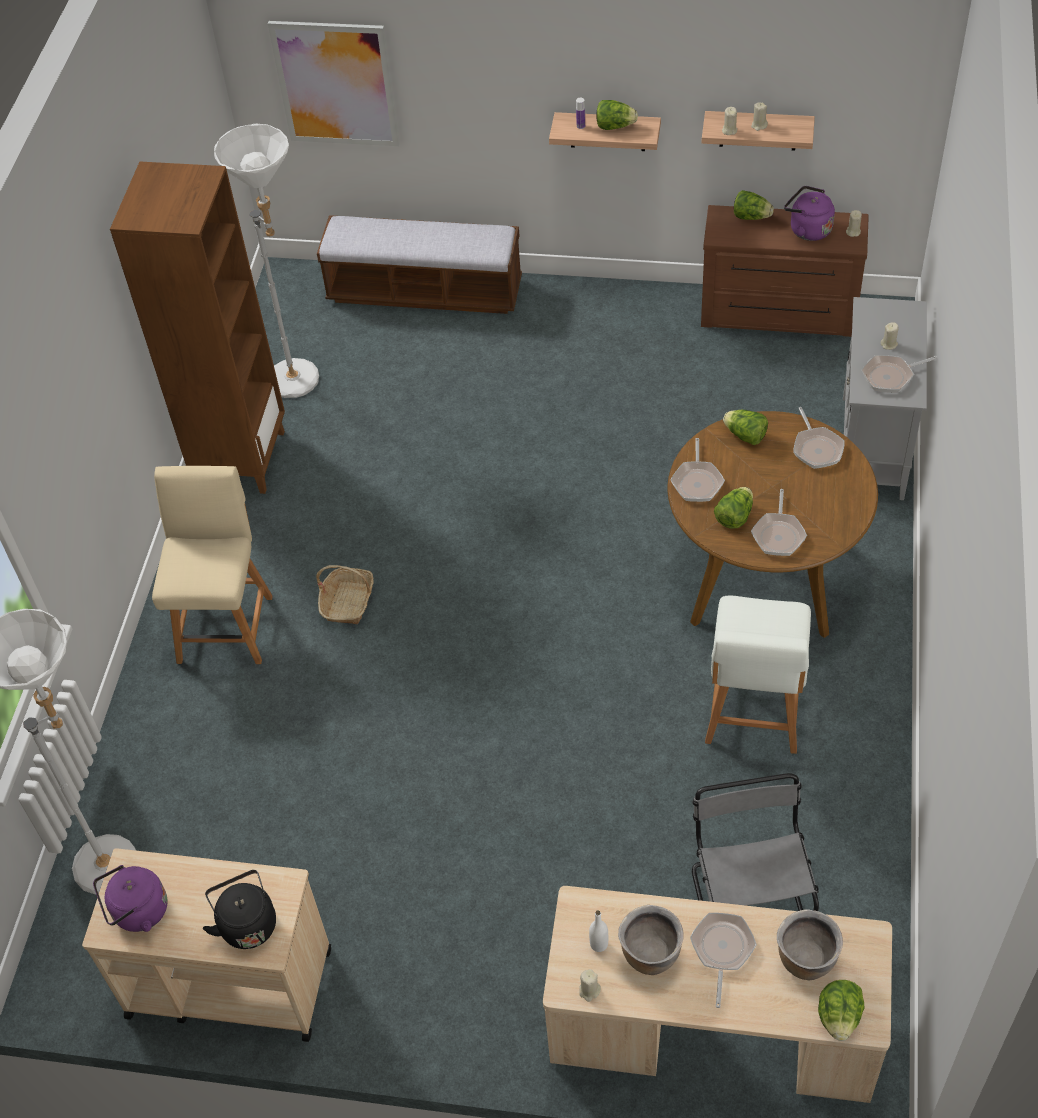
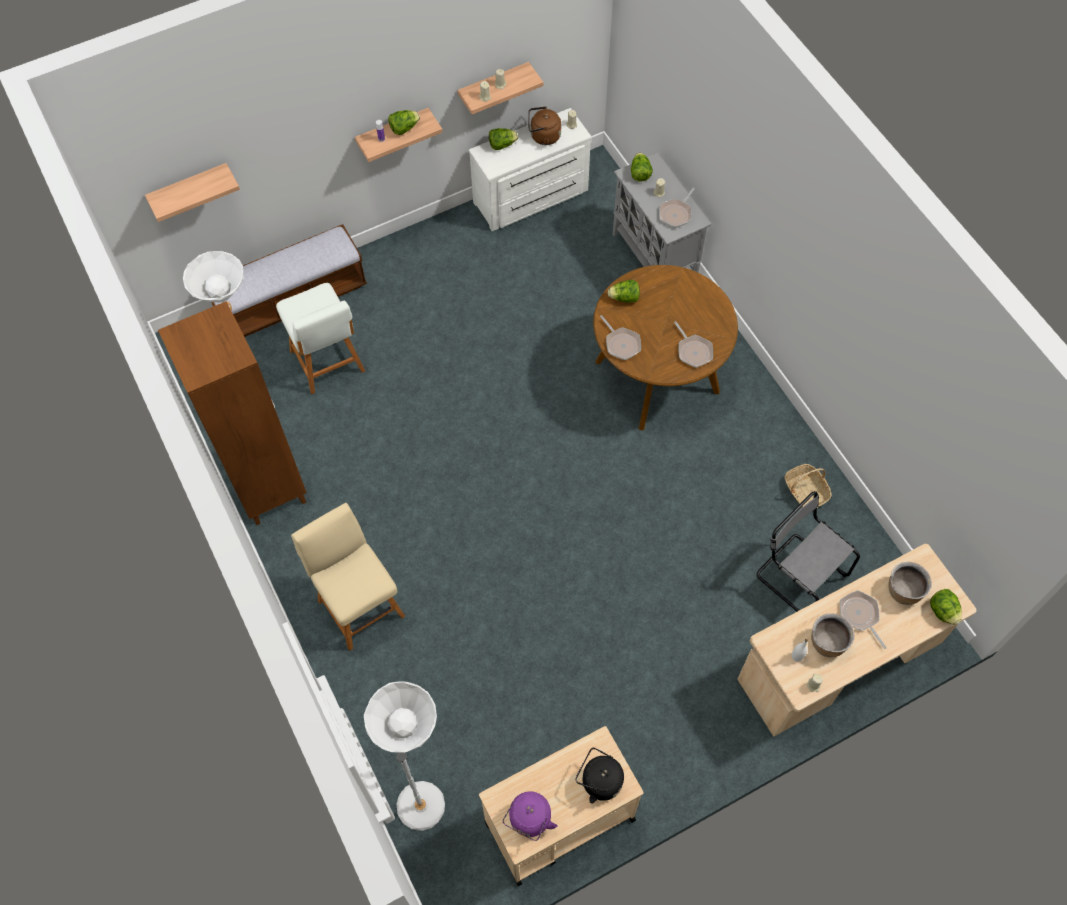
camera: 40 degrees left, 10 degrees up
picture [268,21,400,146] -> shelf [145,163,240,222]
basket [316,565,374,624] -> basket moved to [784,464,832,508]
brown dresser [701,205,869,337] -> white dresser [469,108,592,231]
white chair [705,596,811,754] -> white chair moved to [276,283,365,394]
lettuce [714,487,753,529] -> lettuce moved to [631,153,653,182]
purple kettle [784,186,835,241] -> brown kettle [529,106,561,145]
frying pan [793,407,845,469] -> none

